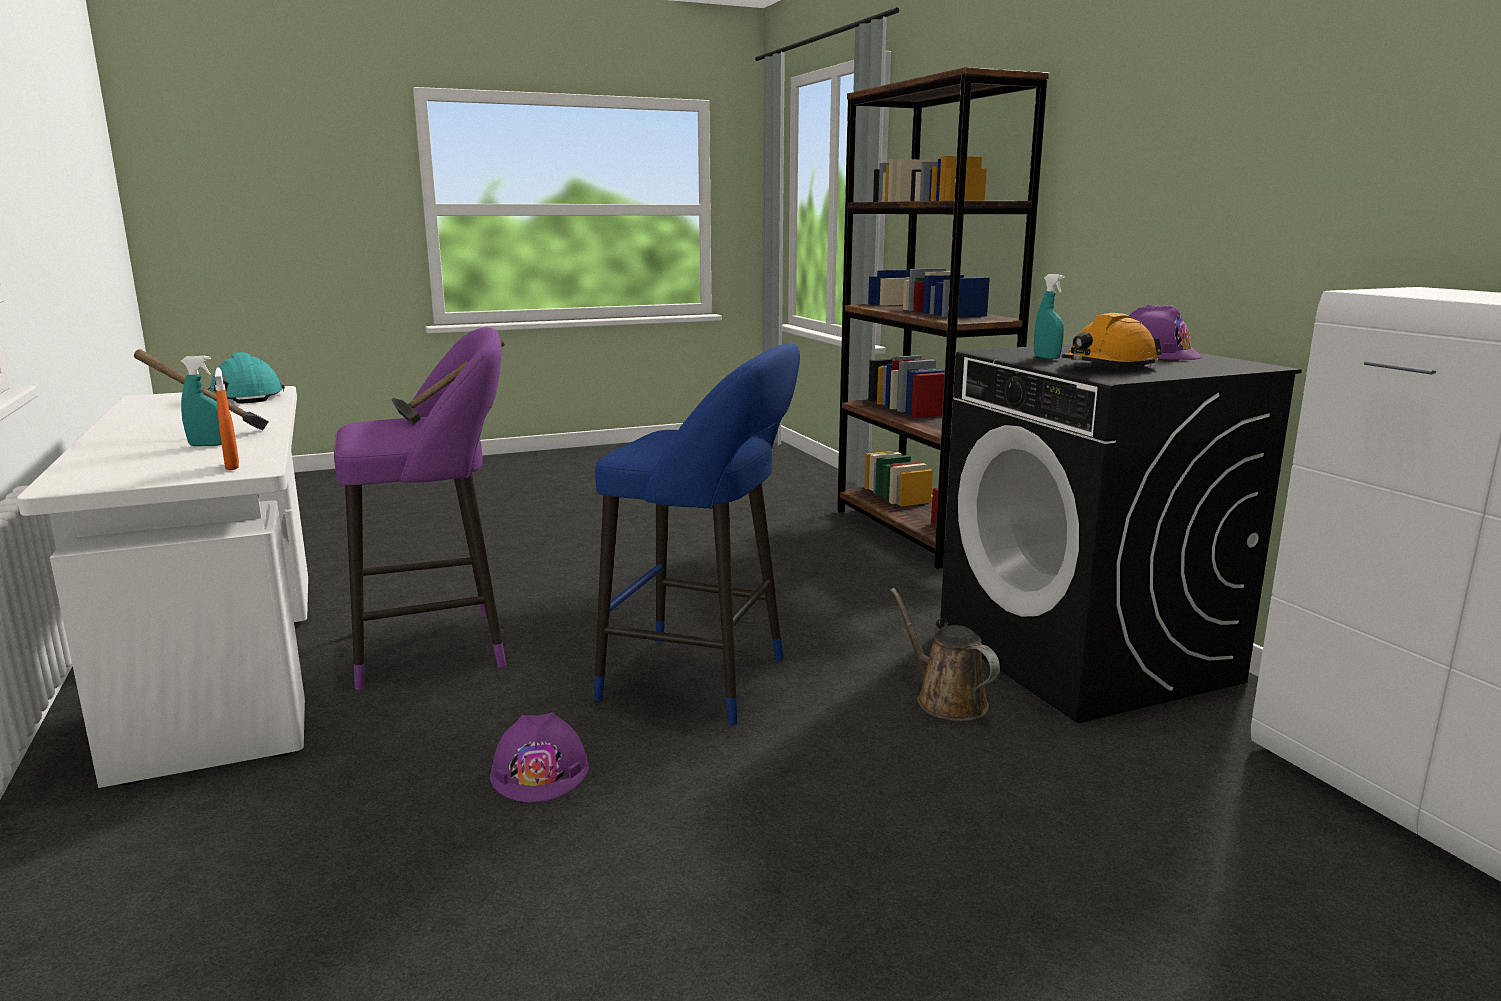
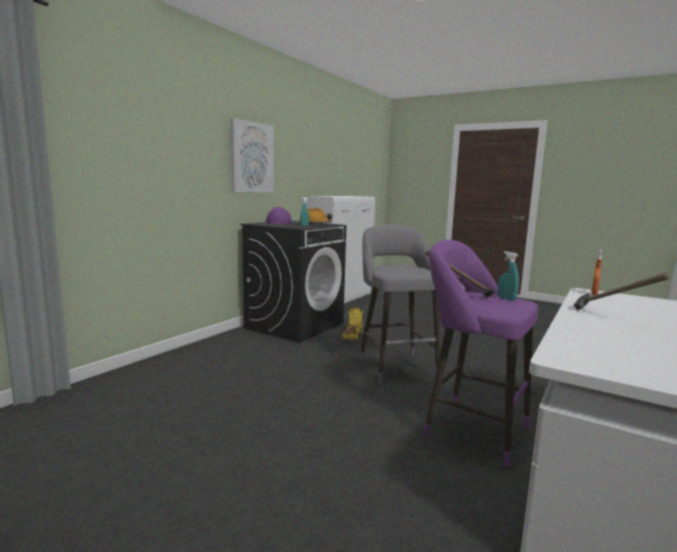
camera: 125 degrees left, 5 degrees down
turquoise spray bottle [181,355,222,446] -> turquoise spray bottle moved to [498,251,519,301]
turquoise hard hat [208,352,285,404] -> none
purple hard hat [490,712,589,802] -> none
blue stool [593,343,800,724] -> grey stool [359,225,440,384]
brown bookcase [837,67,1049,569] -> none
brown watering can [890,588,1000,721] -> yellow boot [342,307,363,339]
none -> picture [230,118,274,192]

